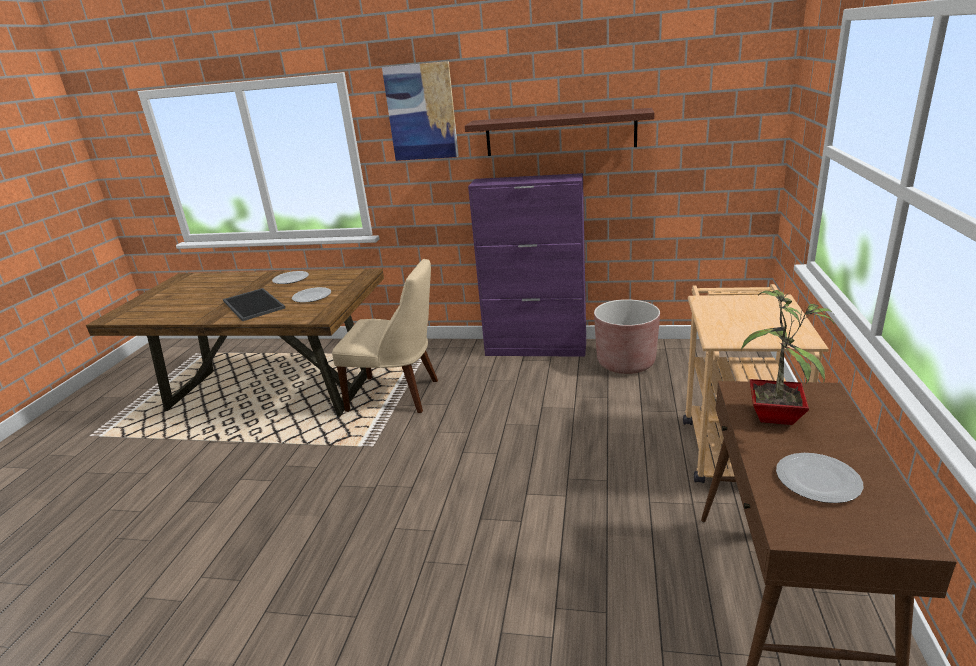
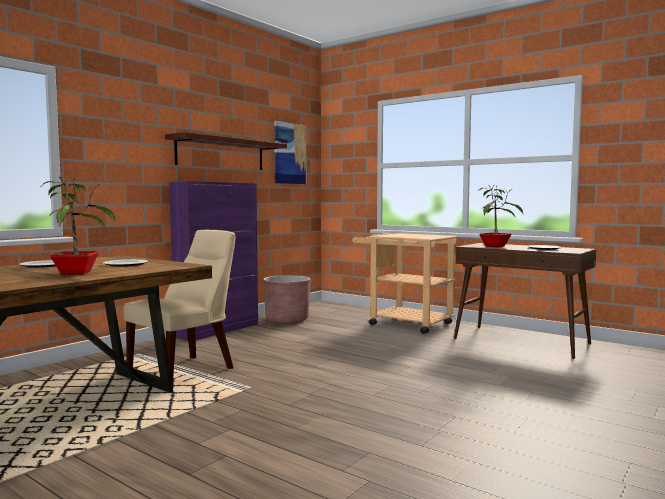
camera: 65 degrees left, 20 degrees down
tray [223,288,285,321] -> potted plant [41,176,115,275]
picture [382,61,459,161] -> picture moved to [274,121,306,184]

